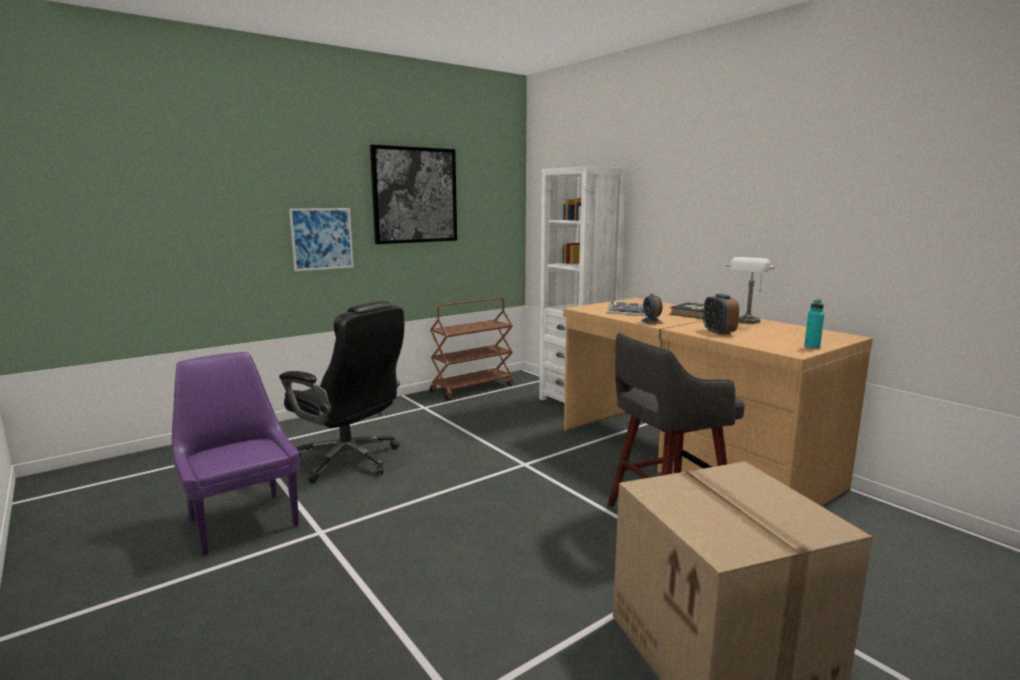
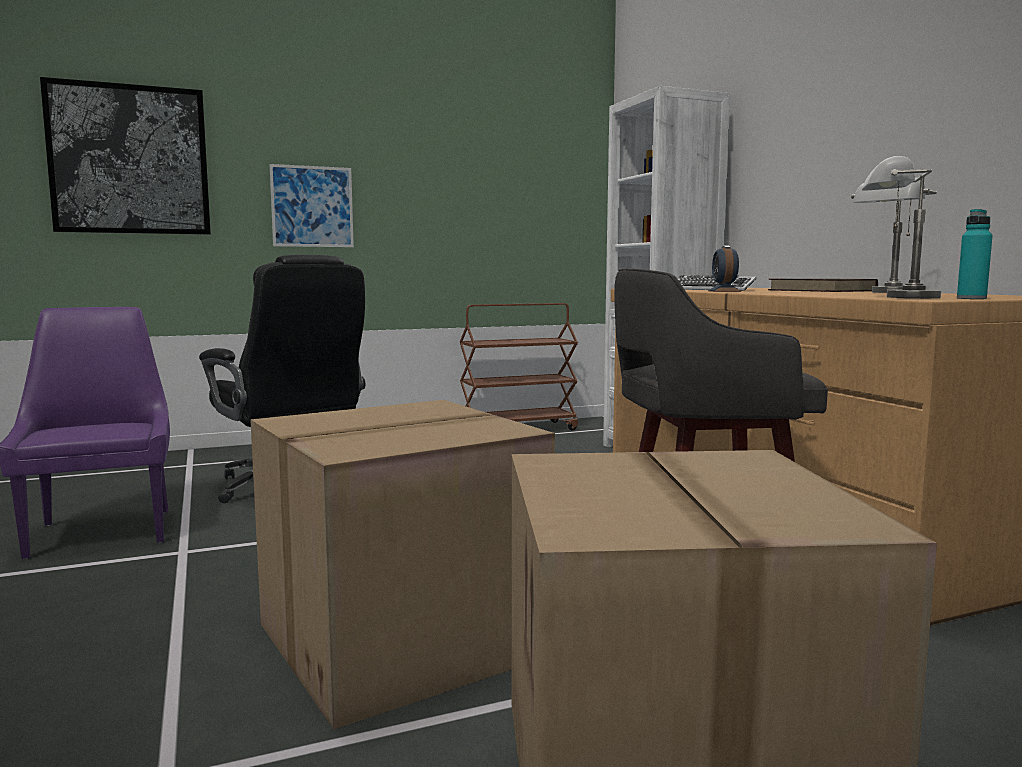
camera: 15 degrees right, 5 degrees down
picture [370,145,457,244] -> picture moved to [40,77,211,235]
alarm clock [703,294,739,335] -> none
none -> cardboard box [250,400,555,730]
none -> grey table lamp [862,156,941,298]

